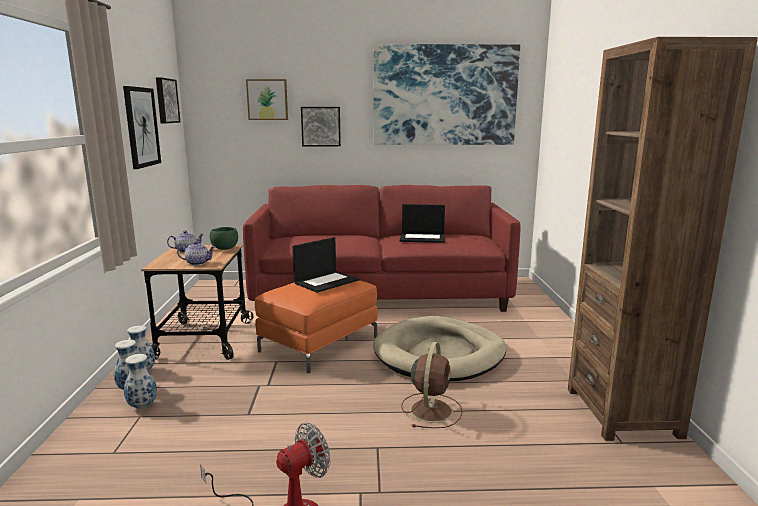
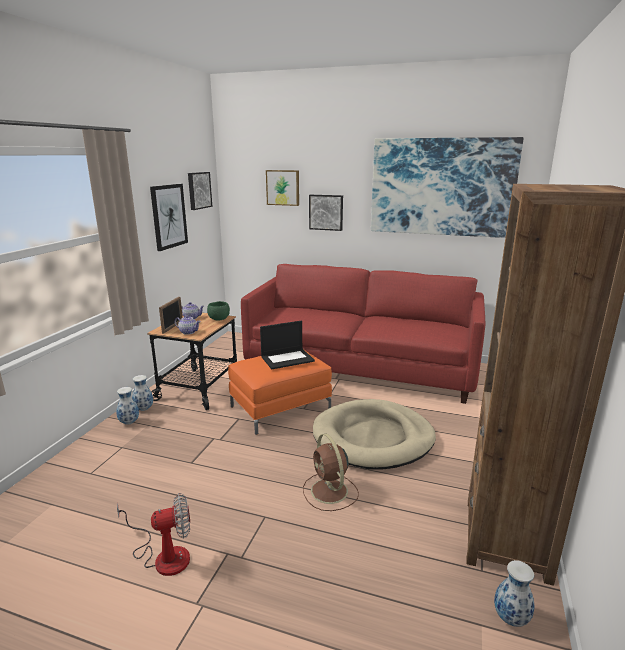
camera: 20 degrees right, 5 degrees up
vase [124,354,157,409] -> vase moved to [494,560,535,627]
laptop [400,204,445,243] -> none
brown fan [402,342,462,428] -> brown fan turned 120 degrees clockwise [303,434,359,511]
none -> picture frame [159,297,183,334]

